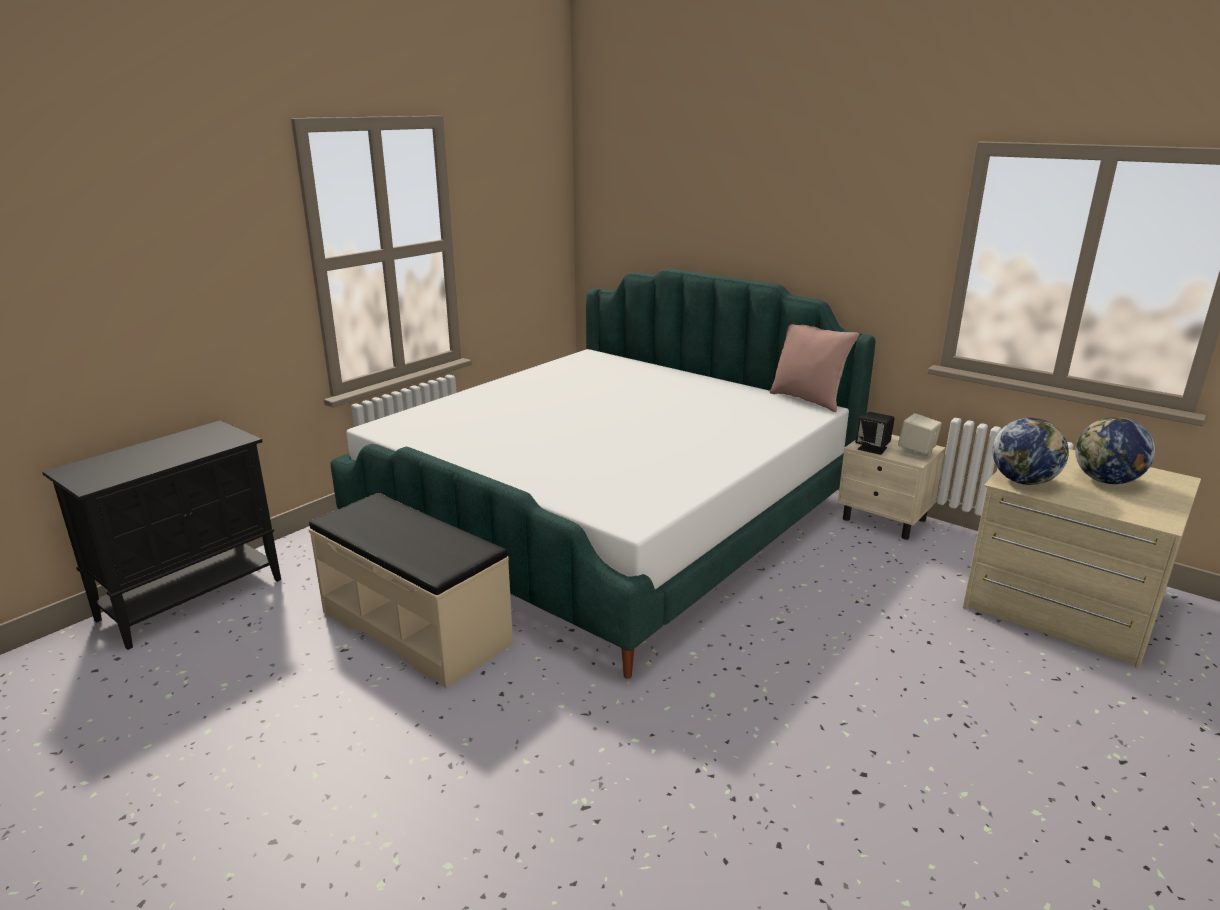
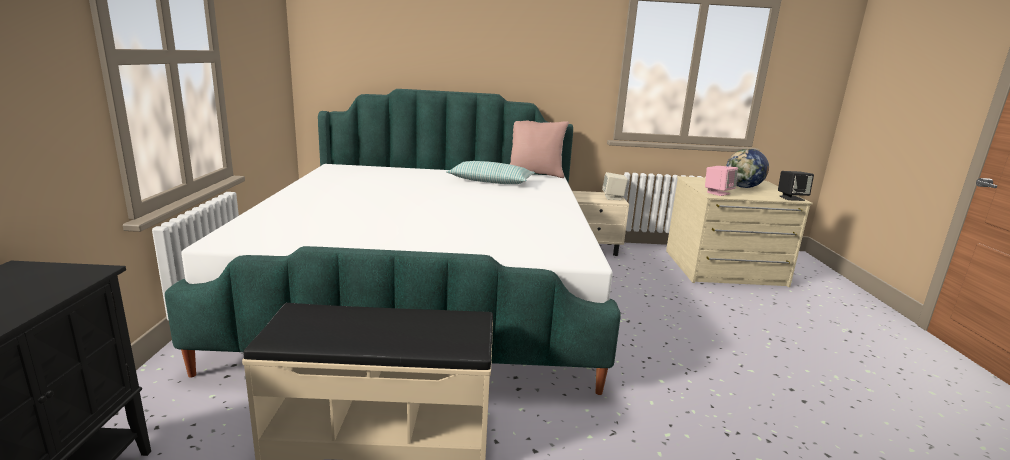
camera: 40 degrees left, 5 degrees down
black speaker [855,412,895,455] -> black speaker moved to [778,171,814,201]
globe [992,418,1069,485] -> pink speaker [705,166,738,196]
none -> pillow [446,161,535,184]

